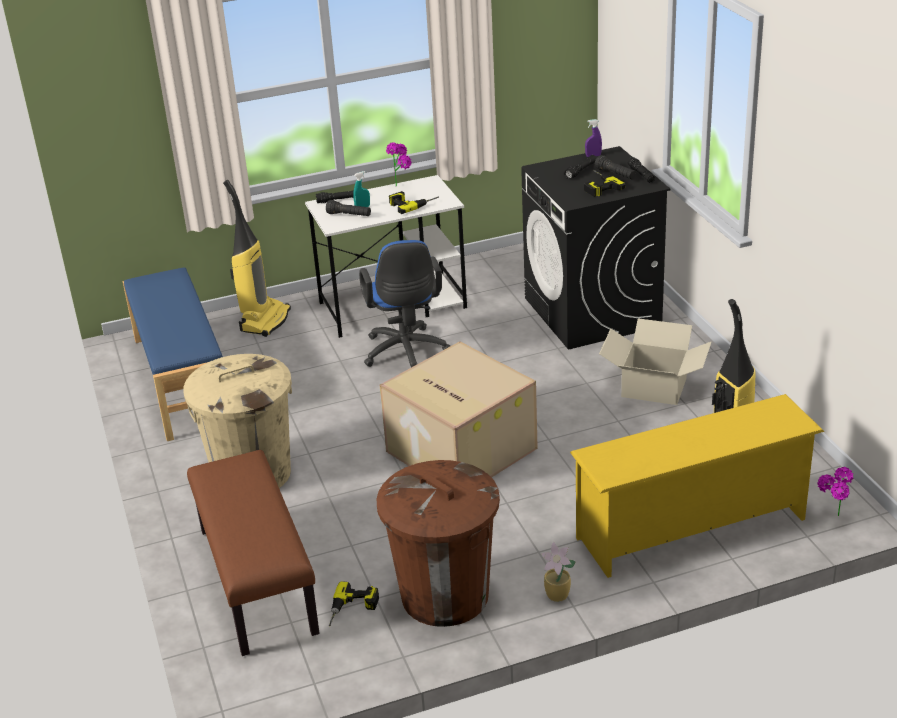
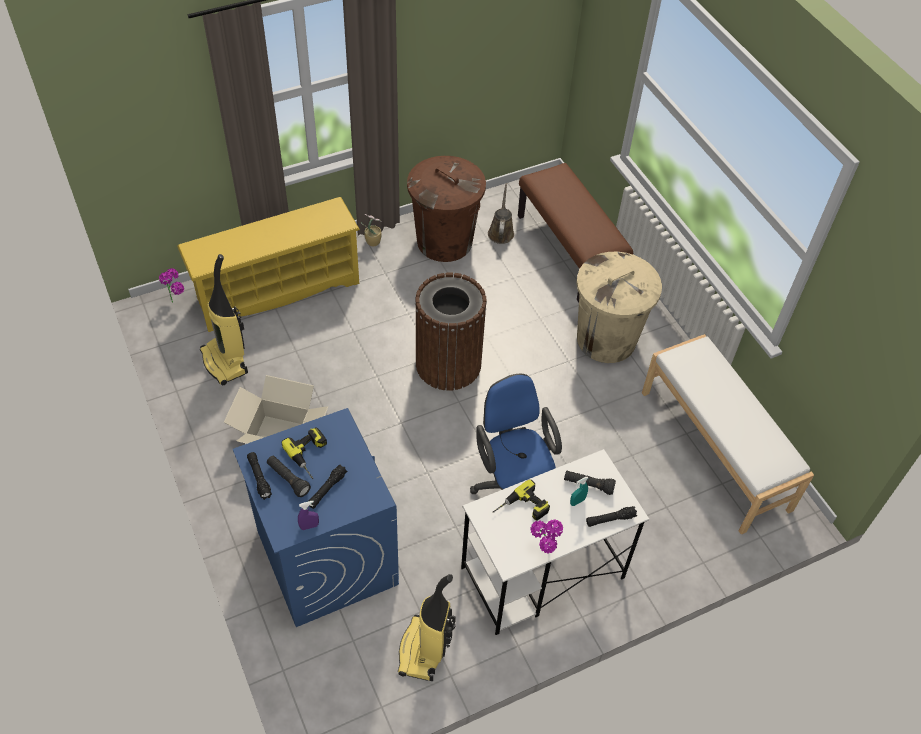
camera: 170 degrees right, 20 degrees up
blue bench [123,267,223,441] -> white bench [642,334,814,535]
vacuum cleaner [223,180,291,337] -> vacuum cleaner moved to [398,574,456,681]
power drill [329,581,379,627] -> brown watering can [488,183,514,244]
cardboard box [380,341,538,478] -> brown trash can [415,272,487,391]
black washing machine [521,146,671,349] -> blue washing machine [233,408,399,627]

